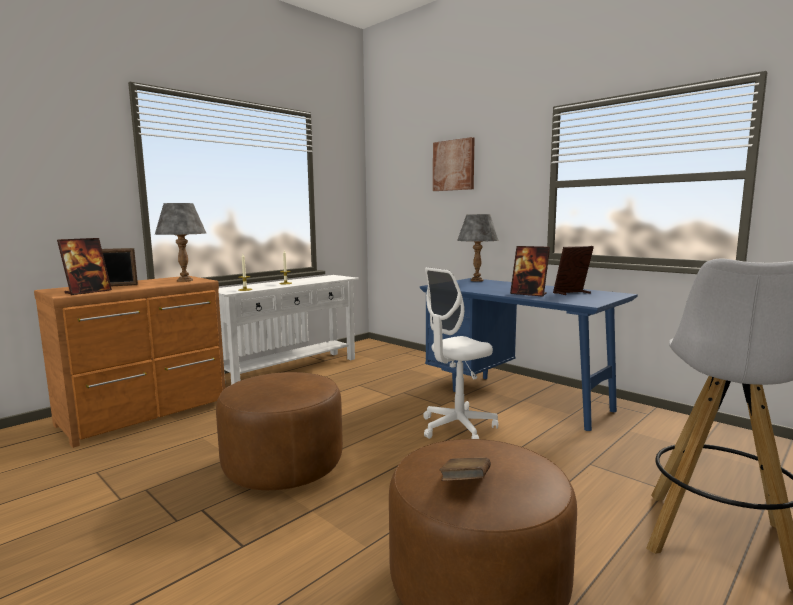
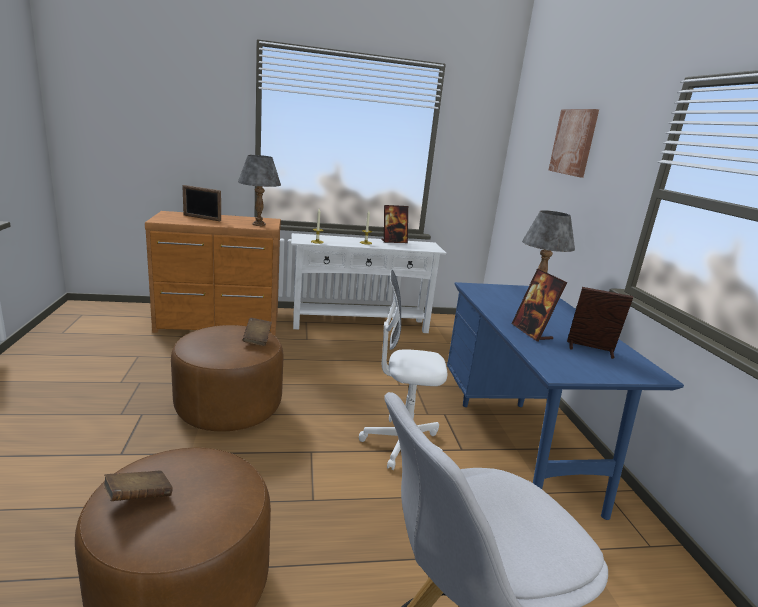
camera: 35 degrees right, 10 degrees up
picture frame [57,238,112,295] -> picture frame moved to [381,205,408,243]
none -> brown book [243,318,272,346]

